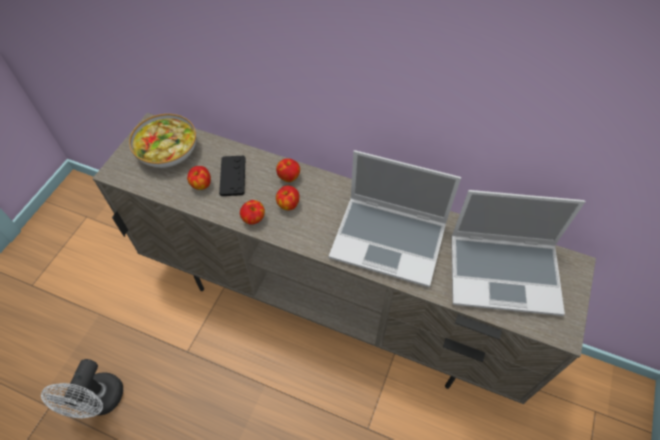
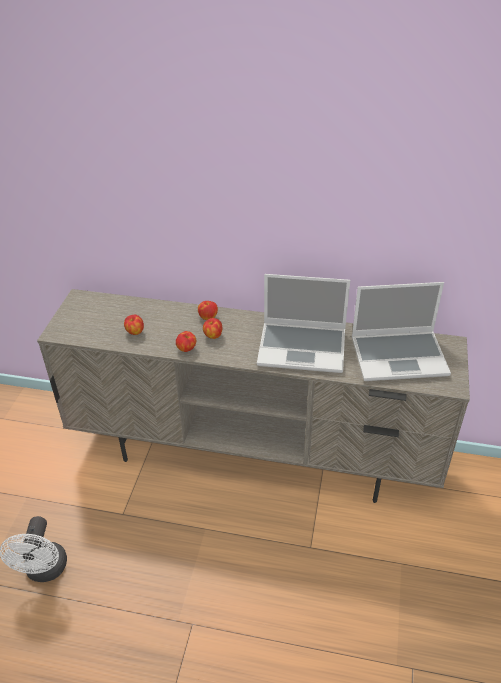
camera: 10 degrees left, 15 degrees down
bowl [129,114,196,168] -> none
black game controller [219,156,245,196] -> none

